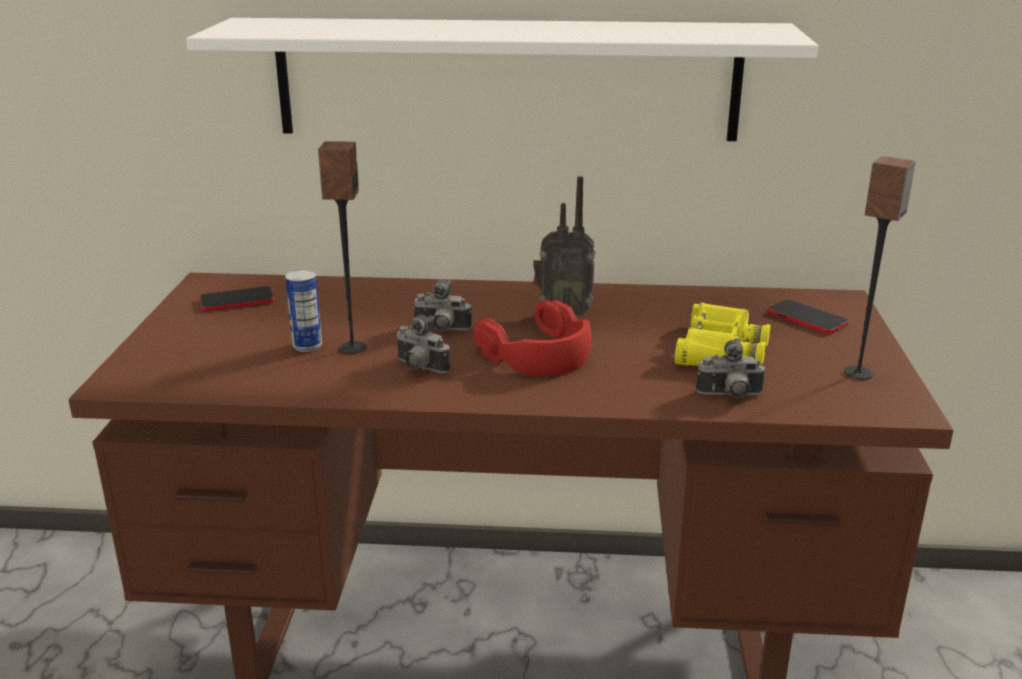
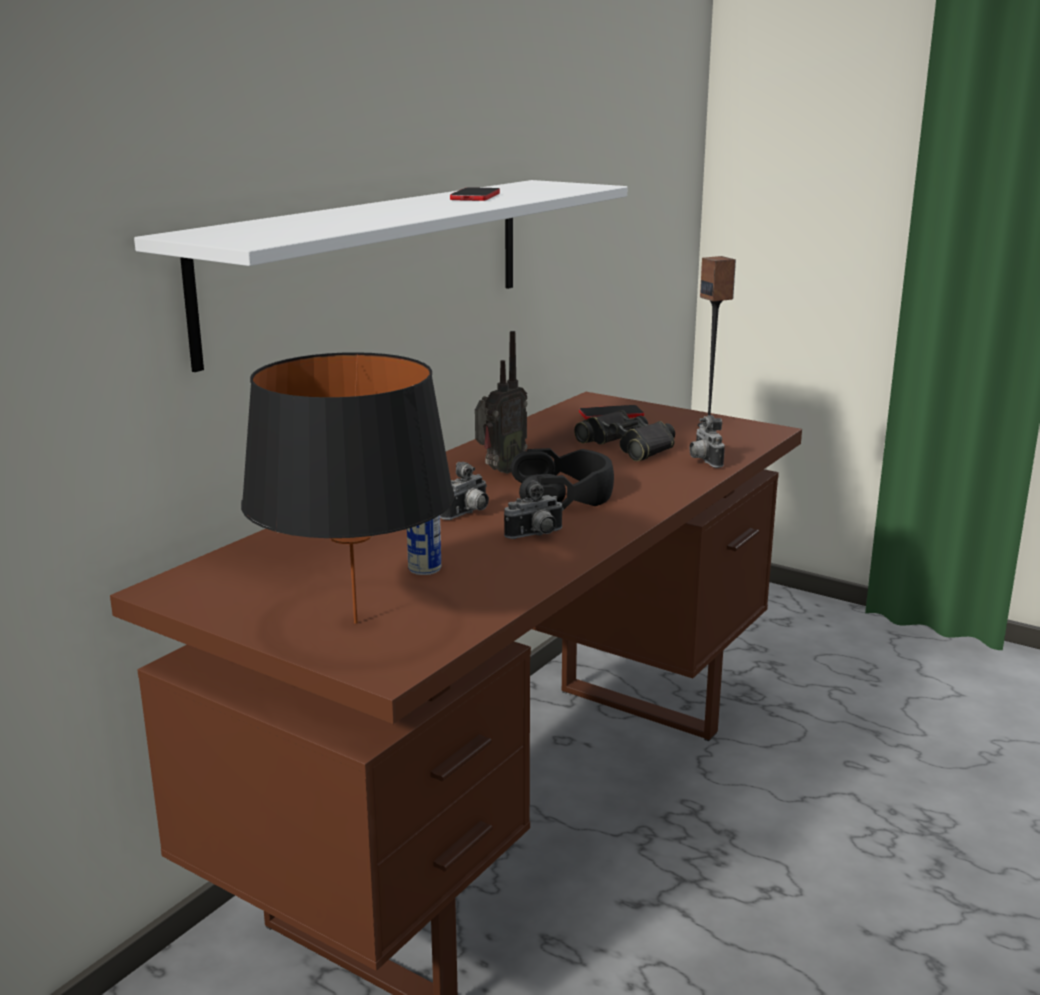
camera: 60 degrees left, 5 degrees down
phone [200,286,274,311] -> phone moved to [450,187,500,201]
speaker [318,141,366,354] -> none
red headphones [474,300,591,376] -> black headphones [511,448,614,509]
yellow binoculars [674,302,770,366] -> black binoculars [574,410,675,461]
camera [696,339,766,398] -> camera turned 135 degrees clockwise [690,415,725,468]
none -> black table lamp [241,352,454,624]

